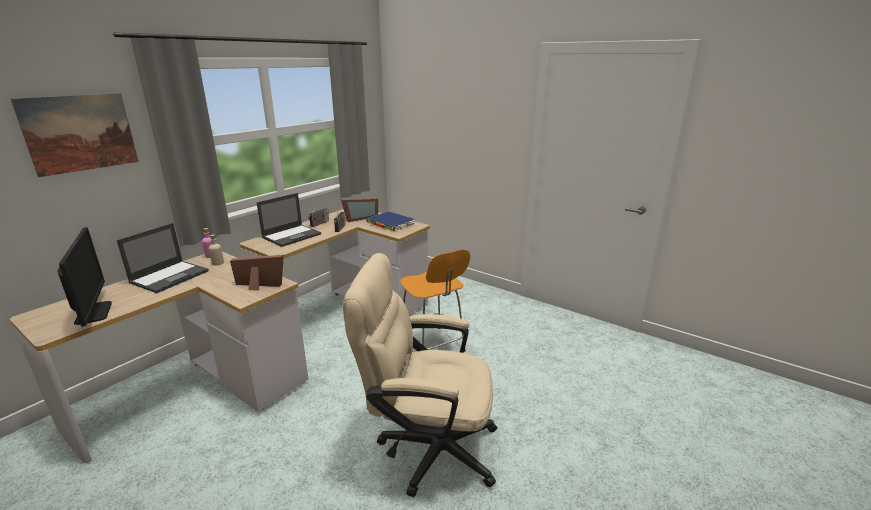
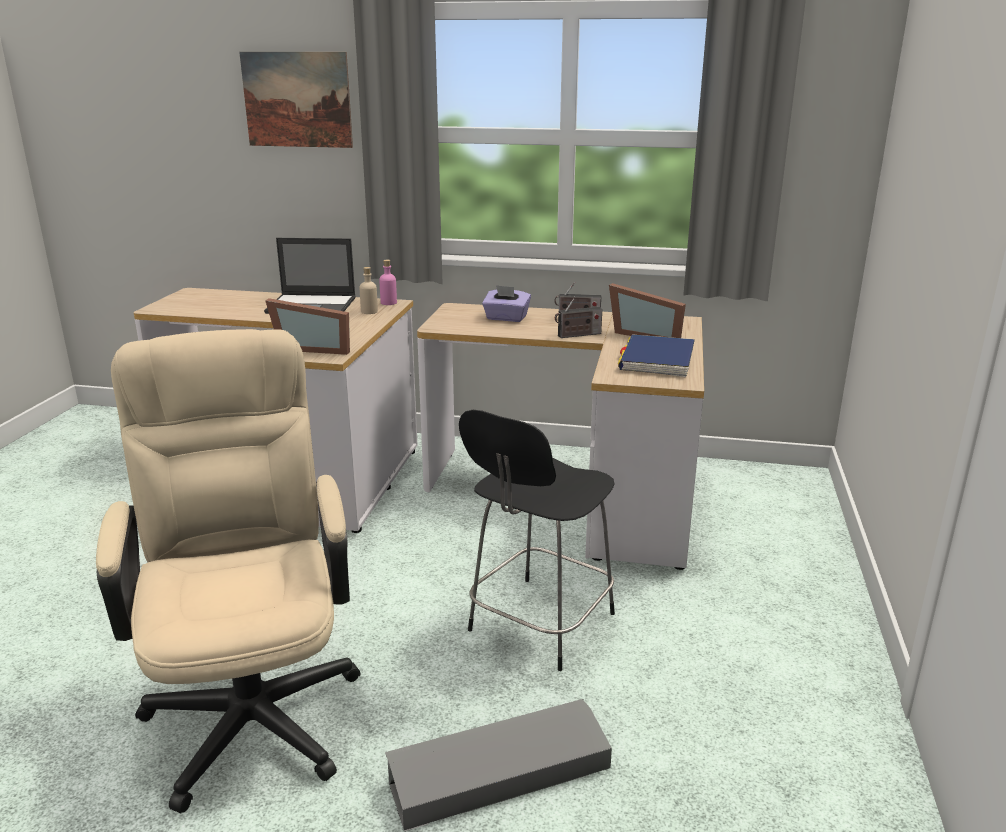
camera: 65 degrees right, 0 degrees up
monitor [58,227,112,327] -> none
picture frame [230,255,284,291] -> picture frame turned 120 degrees clockwise [265,298,350,355]
laptop [257,193,321,247] -> purple tissue box [482,285,531,322]
orange stool [400,249,470,352] -> black stool [459,410,615,671]
none -> grey storage box [385,699,612,831]

